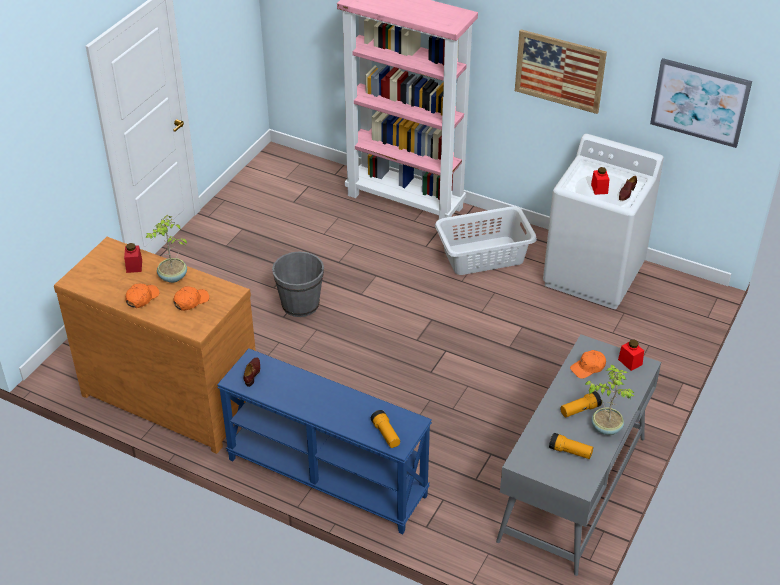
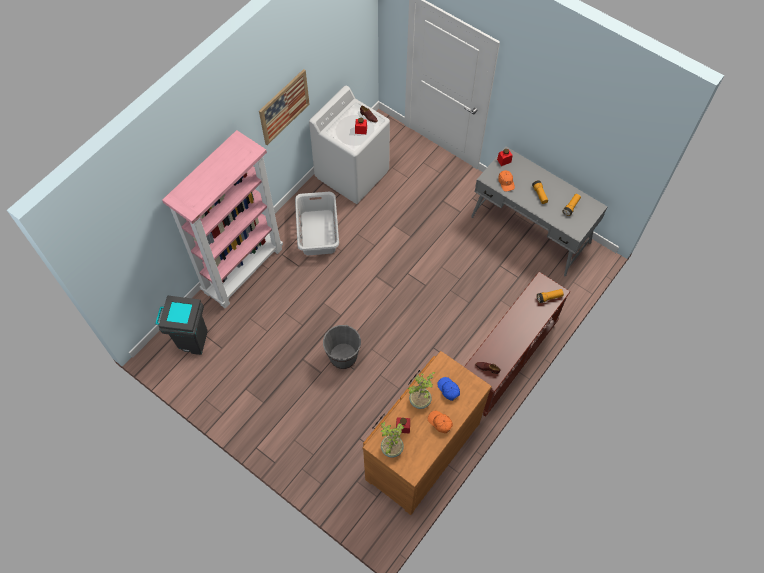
camera: 80 degrees left, 20 degrees up
orange cap [173,286,209,311] -> blue cap [437,377,460,401]
blue console table [217,348,432,534] -> brown console table [464,272,570,417]
potted plant [585,365,635,435] -> potted plant moved to [380,422,405,458]
picture [650,58,752,148] -> none
none -> grey trash can [155,295,208,355]

